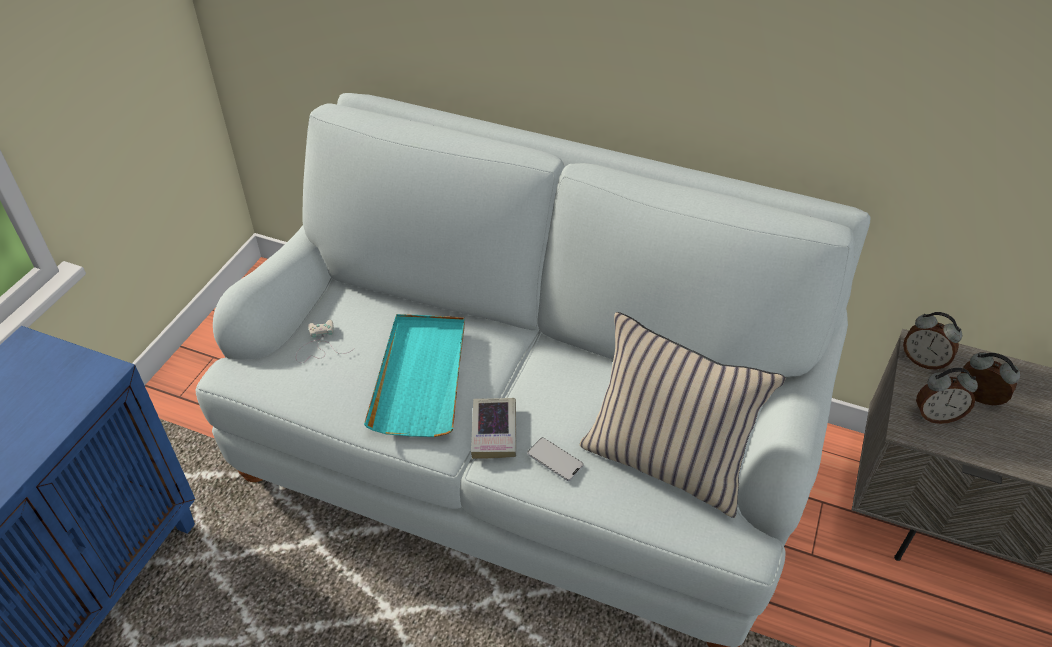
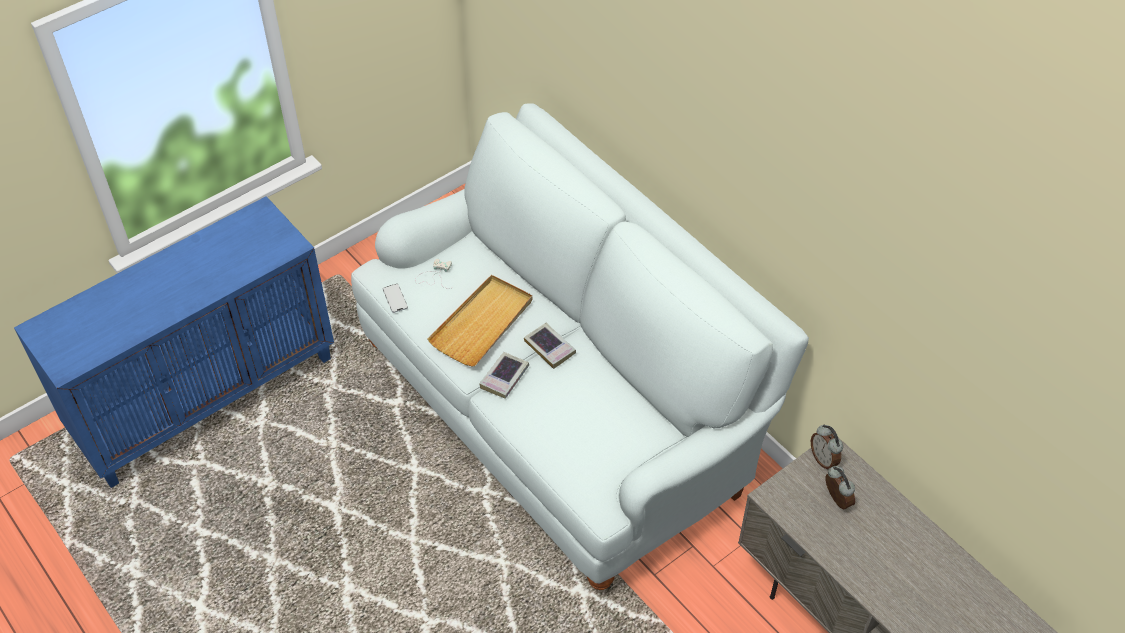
camera: 30 degrees right, 5 degrees up
turquoise tray [364,314,465,437] -> beige tray [427,275,532,367]
phone [527,437,584,481] -> phone moved to [383,284,408,313]
beige pillow [580,312,786,518] -> none
alarm clock [916,368,978,424] -> none
none -> book [524,323,576,369]

